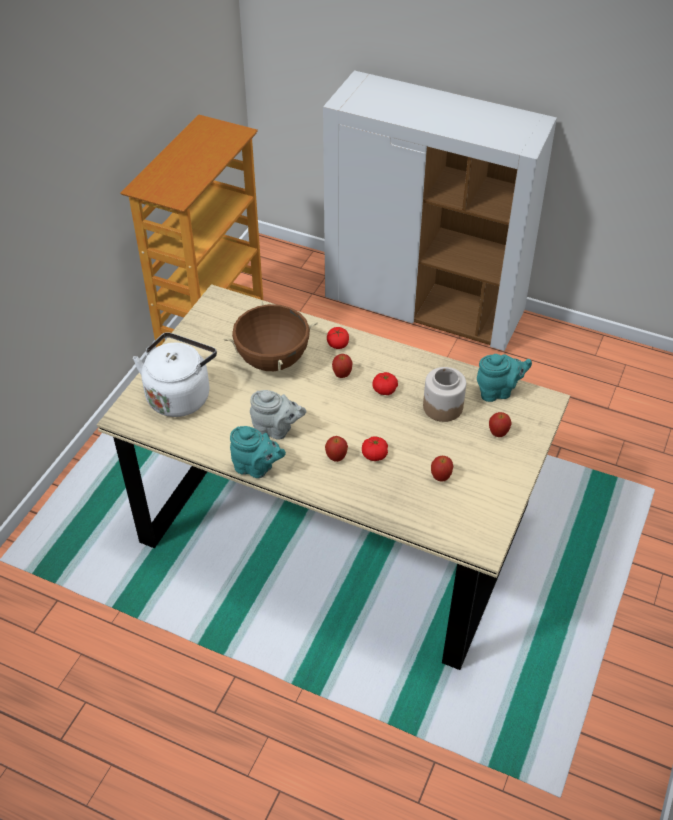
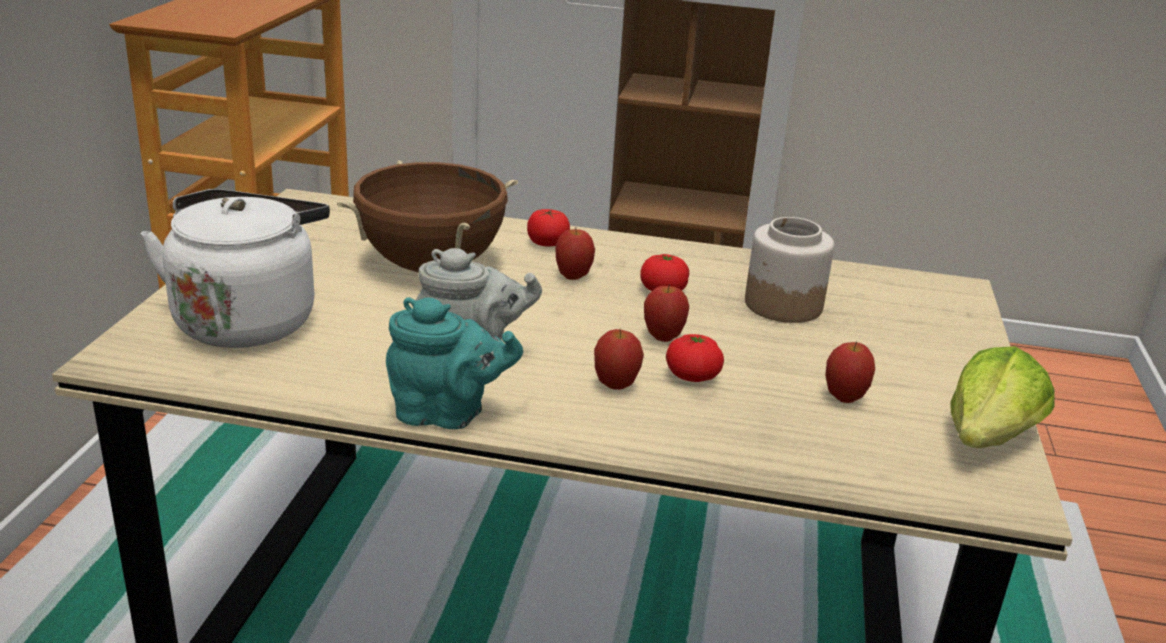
camera: 15 degrees left, 20 degrees down
turquoise teapot [477,354,532,402] -> none
apple [489,412,512,437] -> apple moved to [644,284,689,342]
none -> lettuce [950,346,1055,448]

